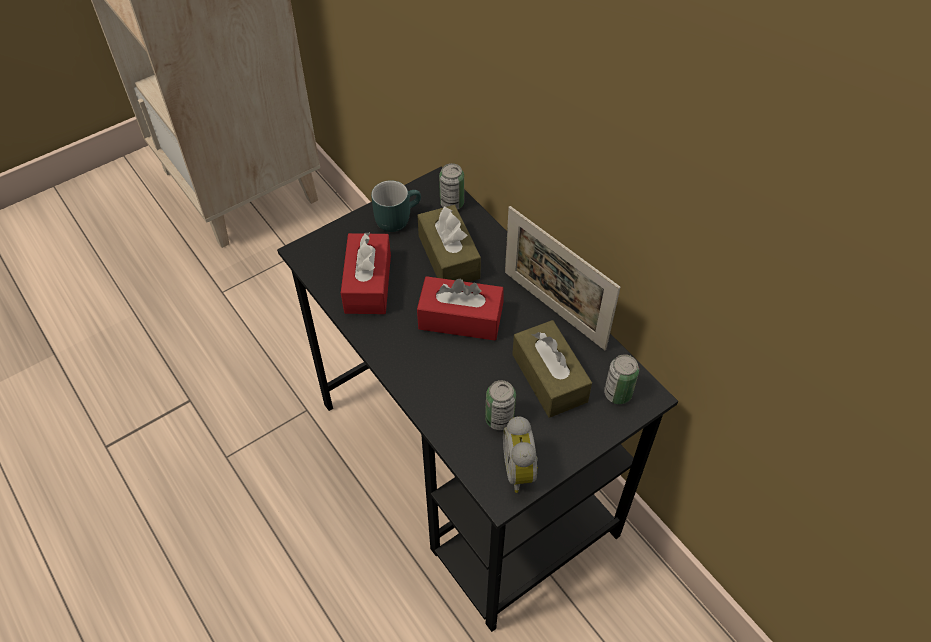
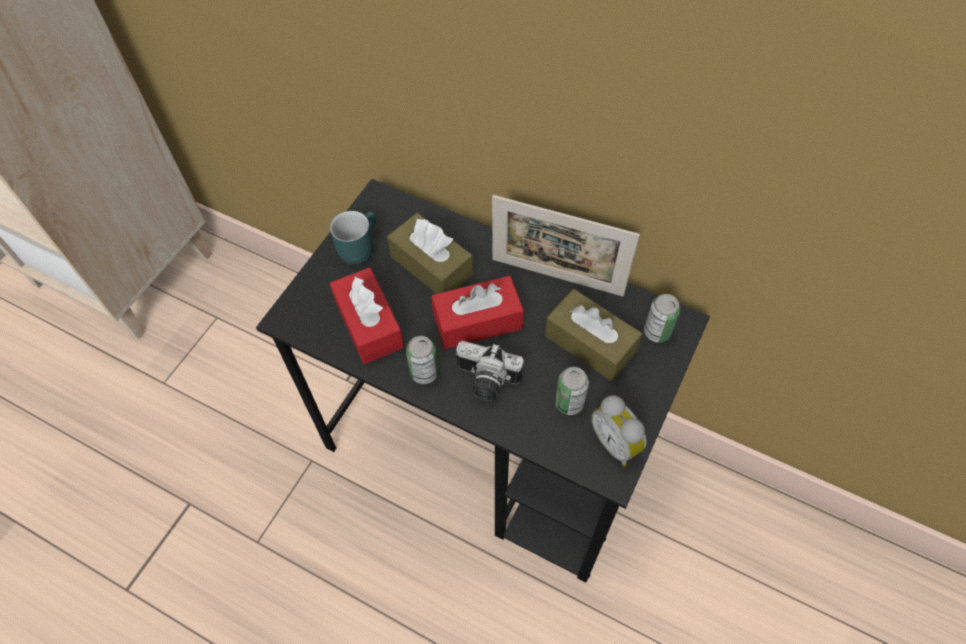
camera: 25 degrees left, 5 degrees up
can [439,163,464,210] -> can moved to [406,336,439,384]
none -> camera [456,341,524,402]

